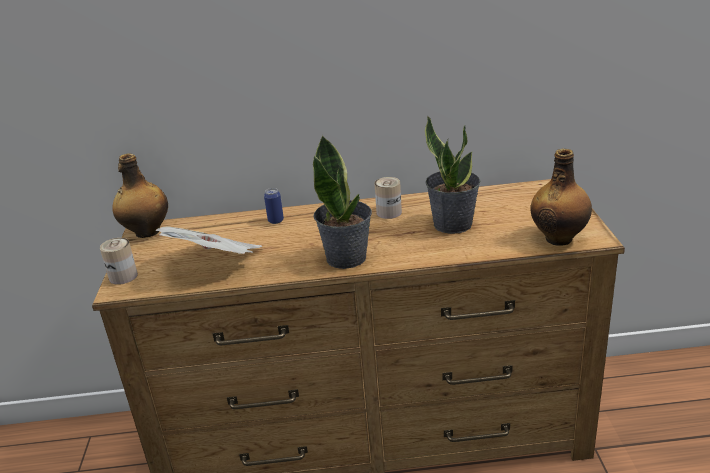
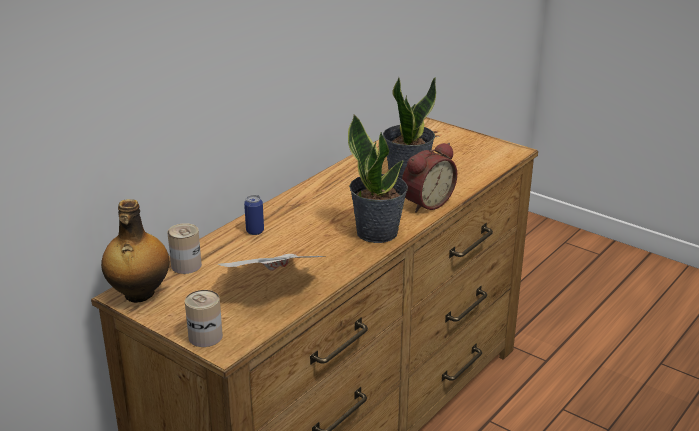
camera: 50 degrees left, 0 degrees up
can [374,177,402,219] -> can moved to [167,223,202,274]
bottle [530,149,592,246] -> none
none -> alarm clock [402,143,457,213]

